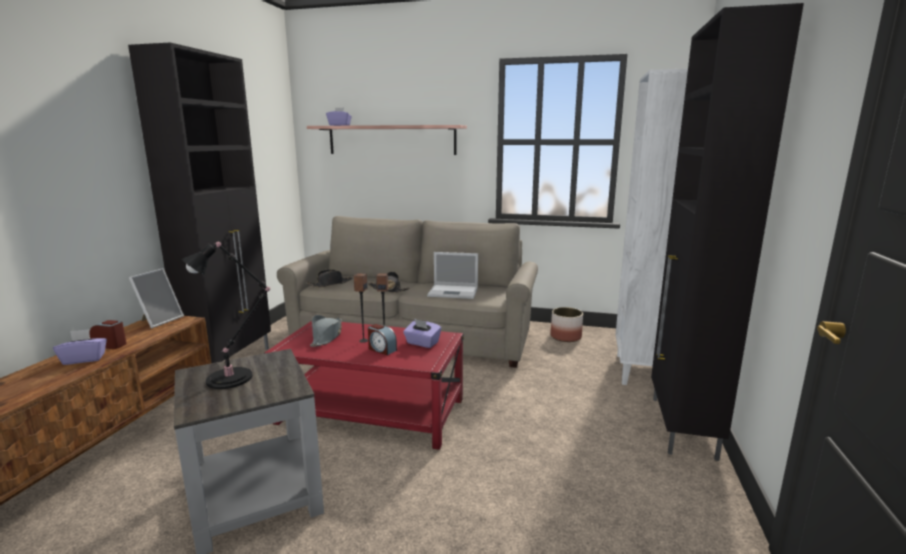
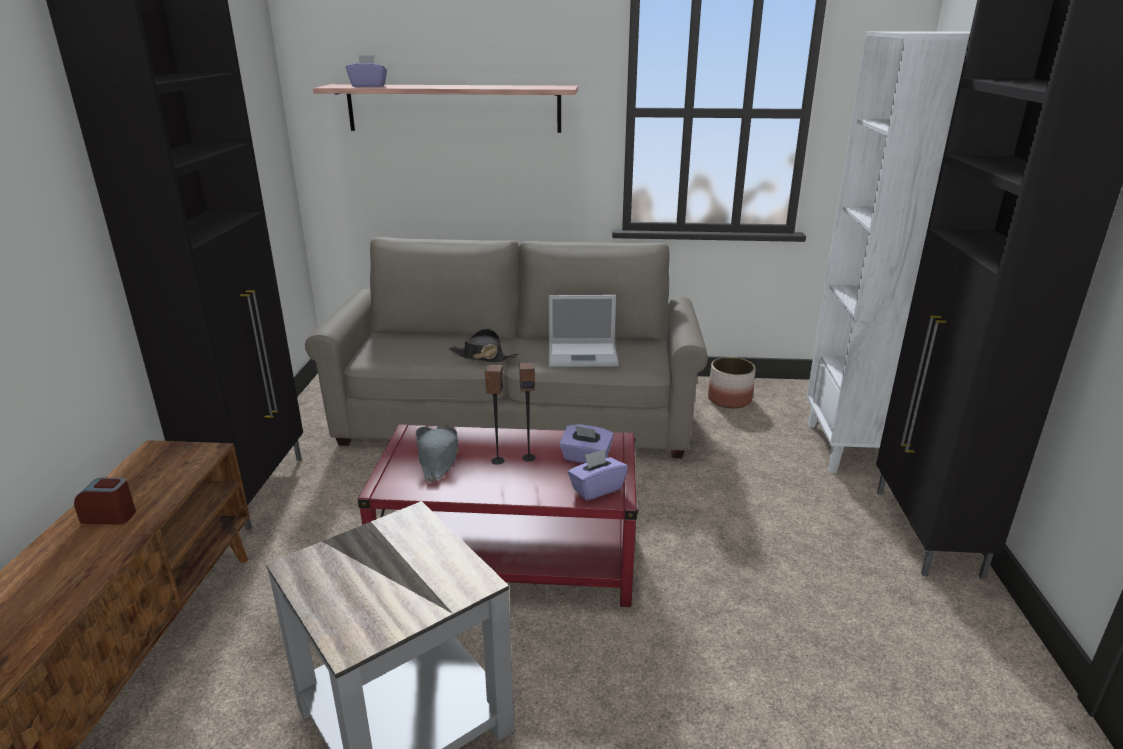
camera: 10 degrees left, 10 degrees up
purple tissue box [53,329,107,365] -> purple tissue box moved to [568,449,628,501]
picture frame [129,268,184,328] -> none
black table lamp [181,241,270,389] -> none
black hat [307,269,353,288] -> none
alarm clock [368,324,397,355] -> none

